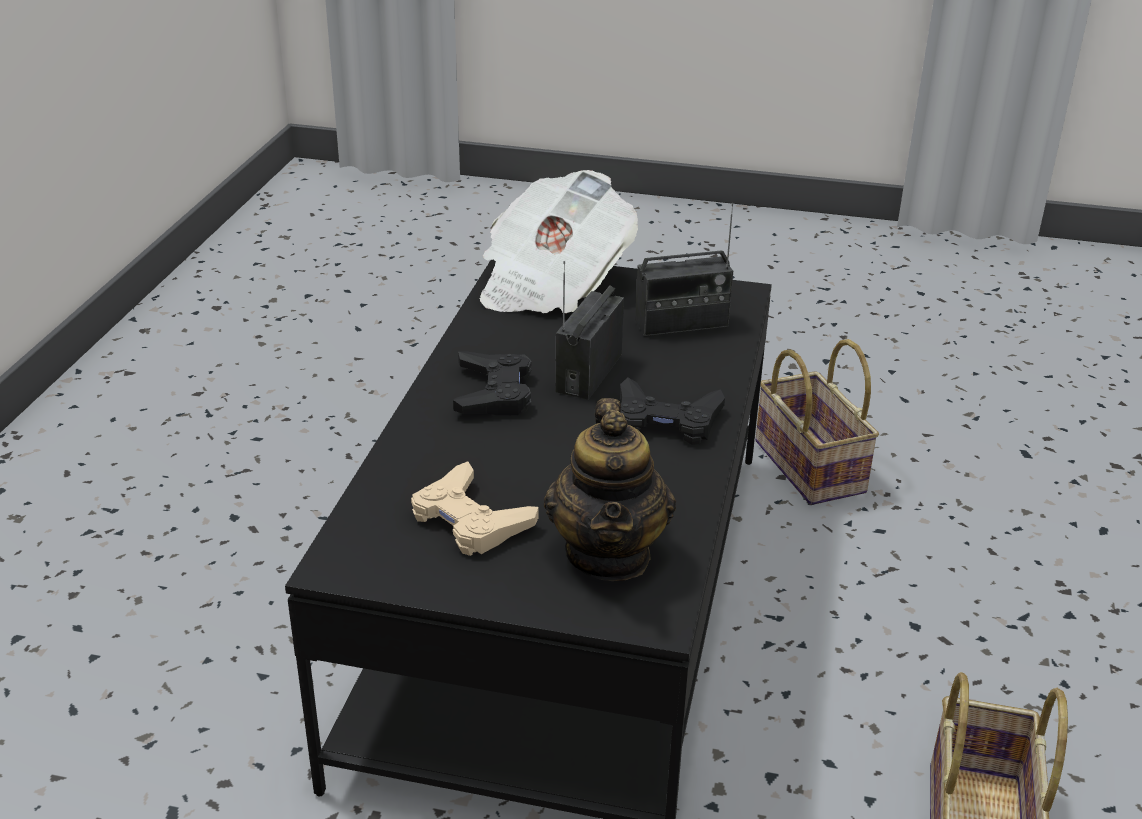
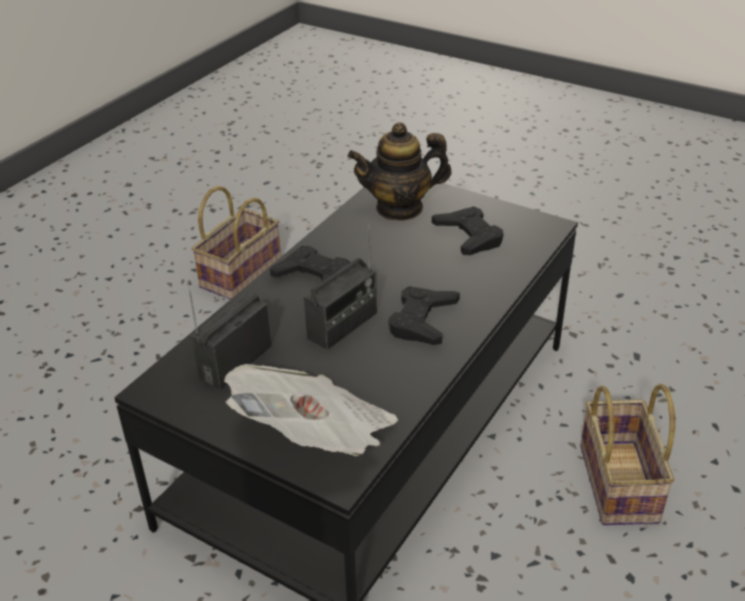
camera: 160 degrees left, 5 degrees up
beige game controller [411,461,538,556] -> black game controller [432,207,503,255]
teapot [544,398,676,581] -> teapot turned 120 degrees counterclockwise [348,122,452,221]
radio [635,203,733,336] -> radio turned 60 degrees counterclockwise [188,282,271,390]
basket [755,339,879,505] -> basket moved to [580,384,675,525]

